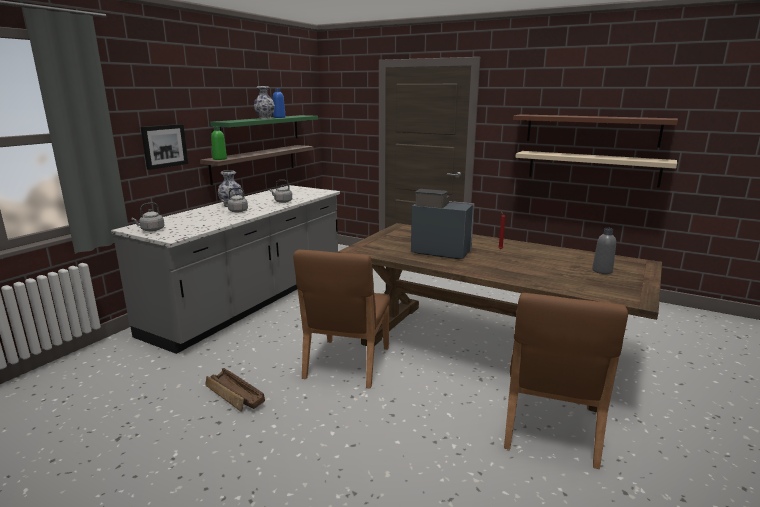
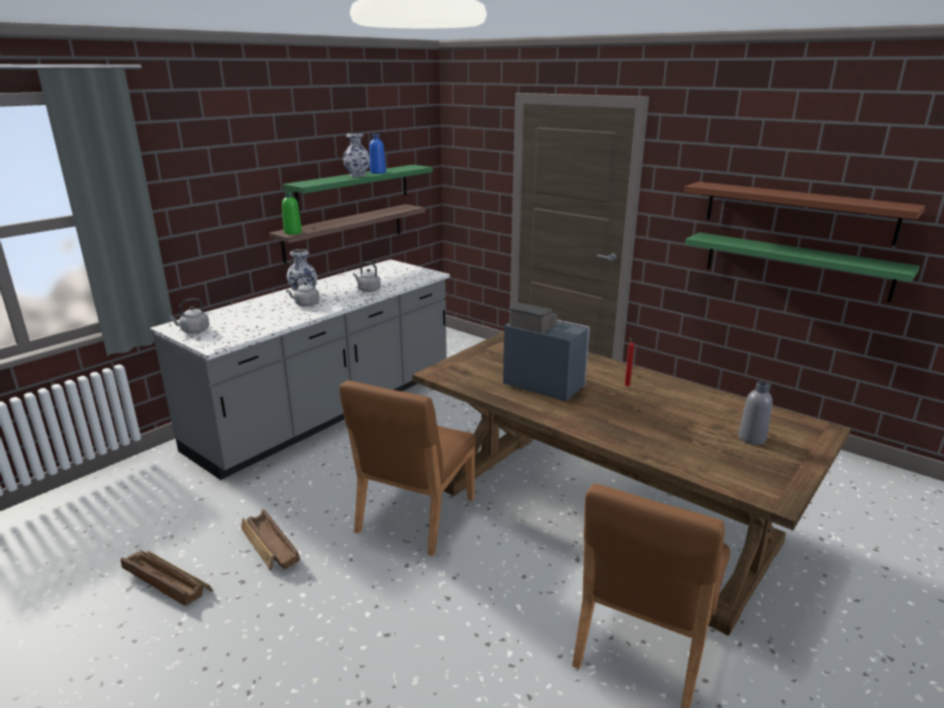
camera: 10 degrees right, 5 degrees up
picture [141,124,188,170] -> none
beige shelf [515,151,677,188] -> green shelf [685,232,920,303]
none -> crate [121,551,213,606]

